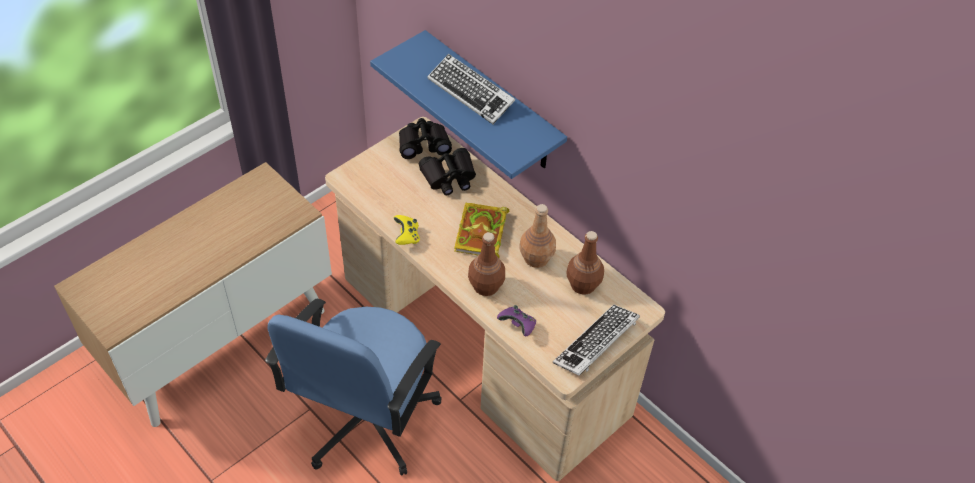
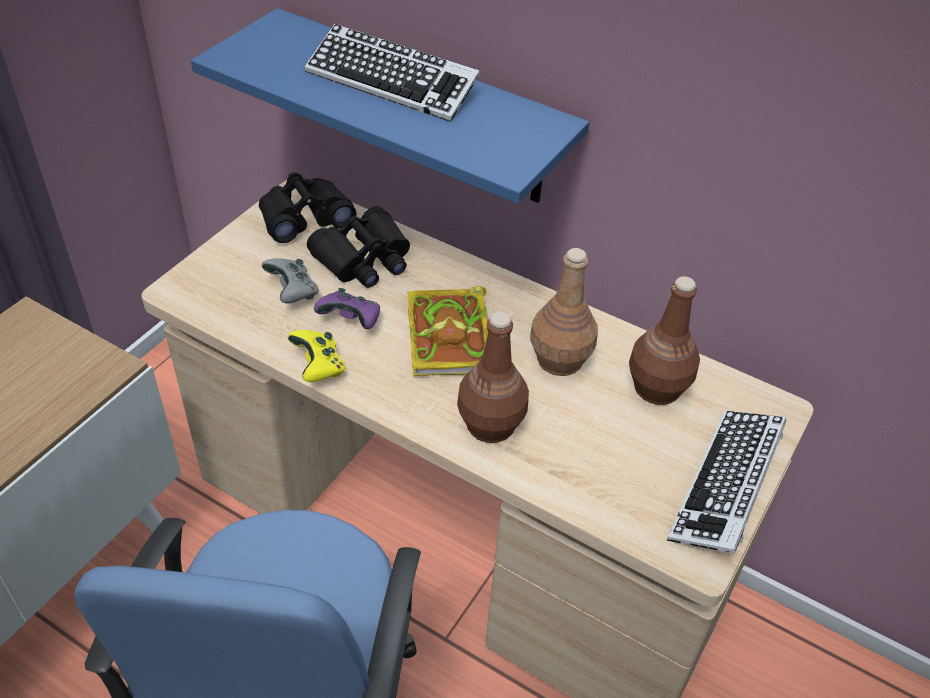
camera: 15 degrees left, 5 degrees down
purple game controller [497,305,536,336] -> purple game controller moved to [314,288,380,329]
none -> grey game controller [262,258,319,304]

